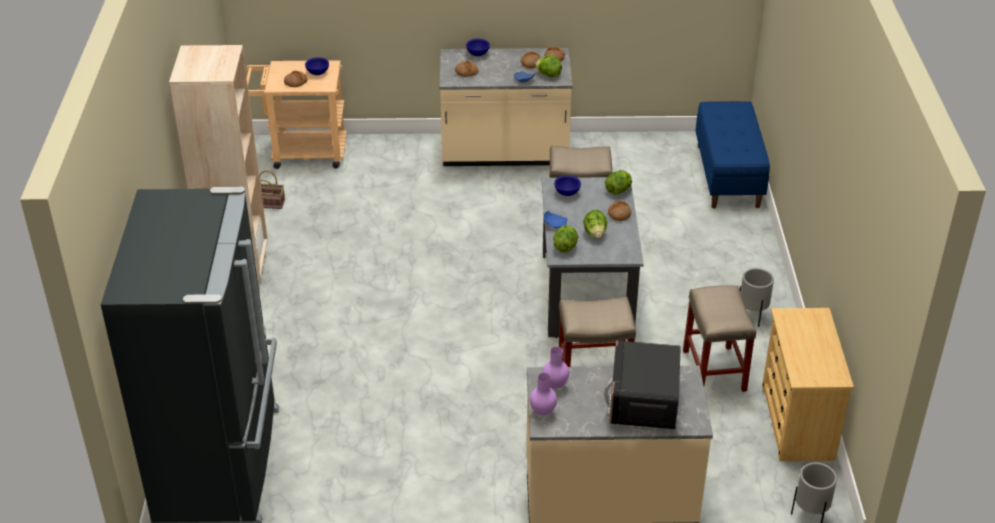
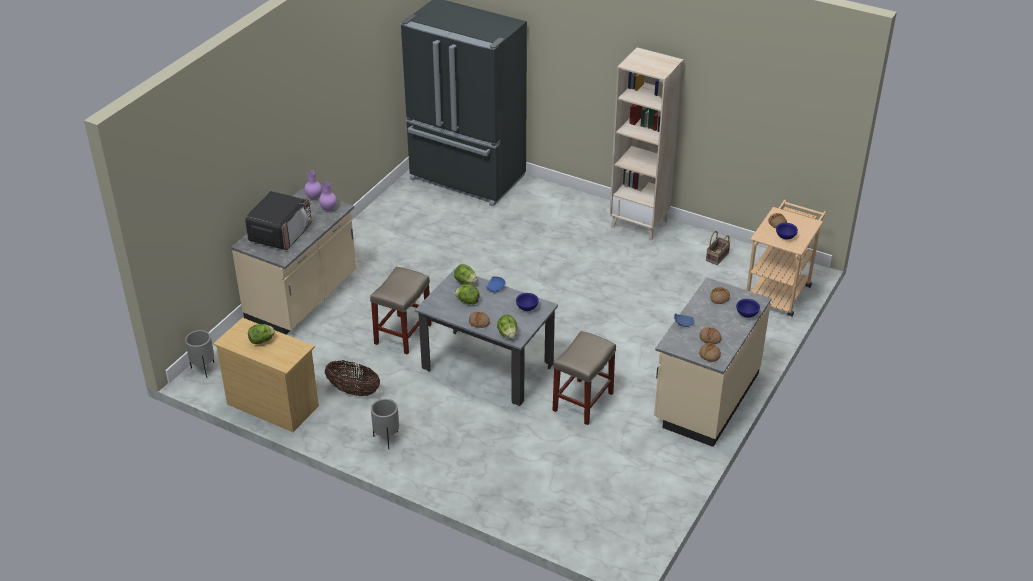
camera: 120 degrees right, 0 degrees up
lettuce [535,55,562,77] -> lettuce moved to [248,324,275,344]
microwave [604,340,681,429] -> microwave turned 75 degrees clockwise [245,191,312,250]
beige stool [683,285,756,392] -> basket [325,360,380,396]
blue bench [696,101,770,209] -> none

